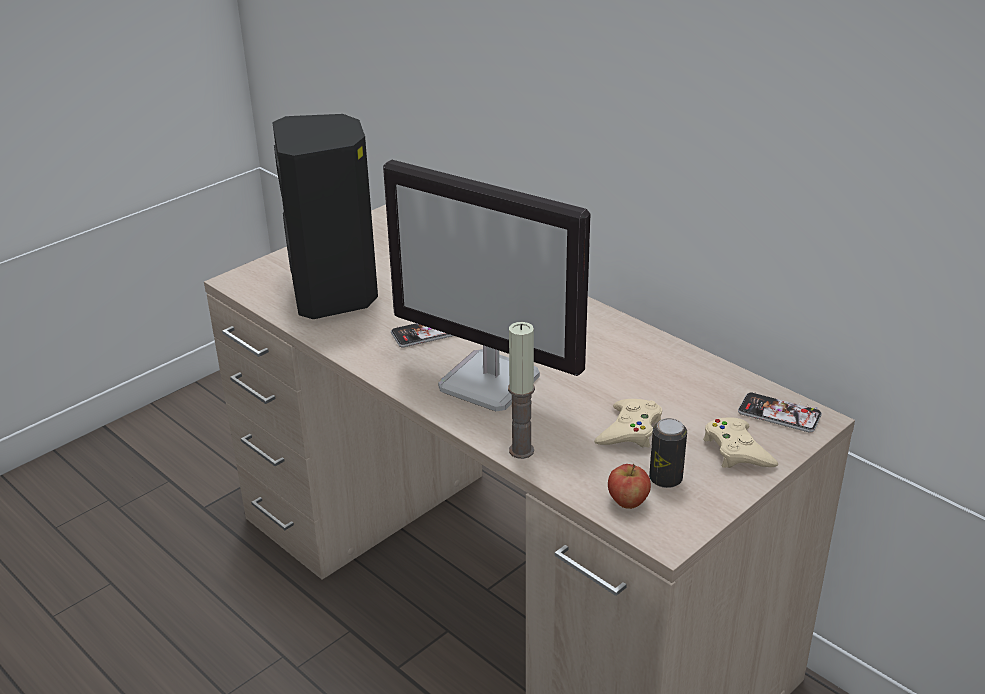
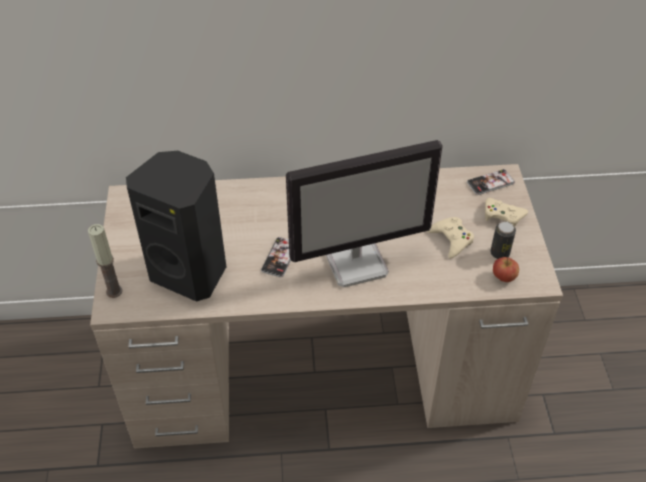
camera: 50 degrees left, 15 degrees up
candle [508,322,535,459] -> candle moved to [88,224,122,298]

